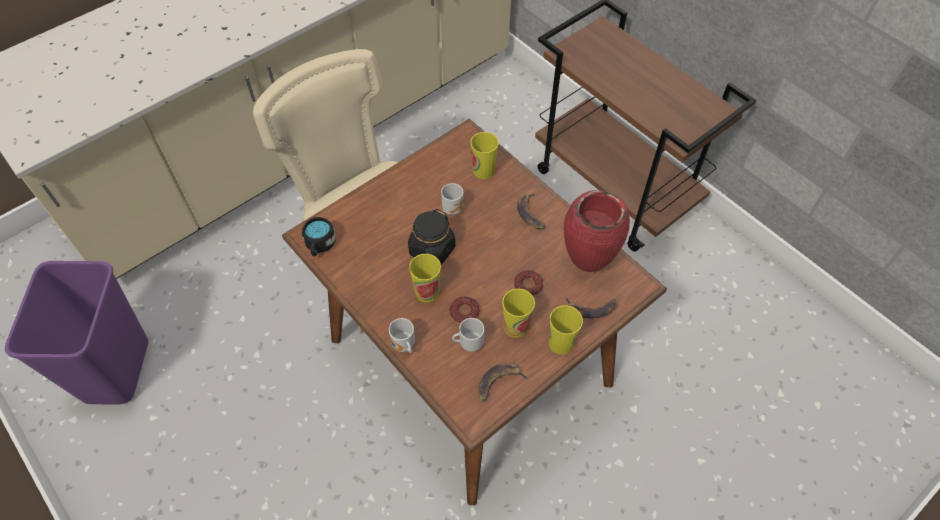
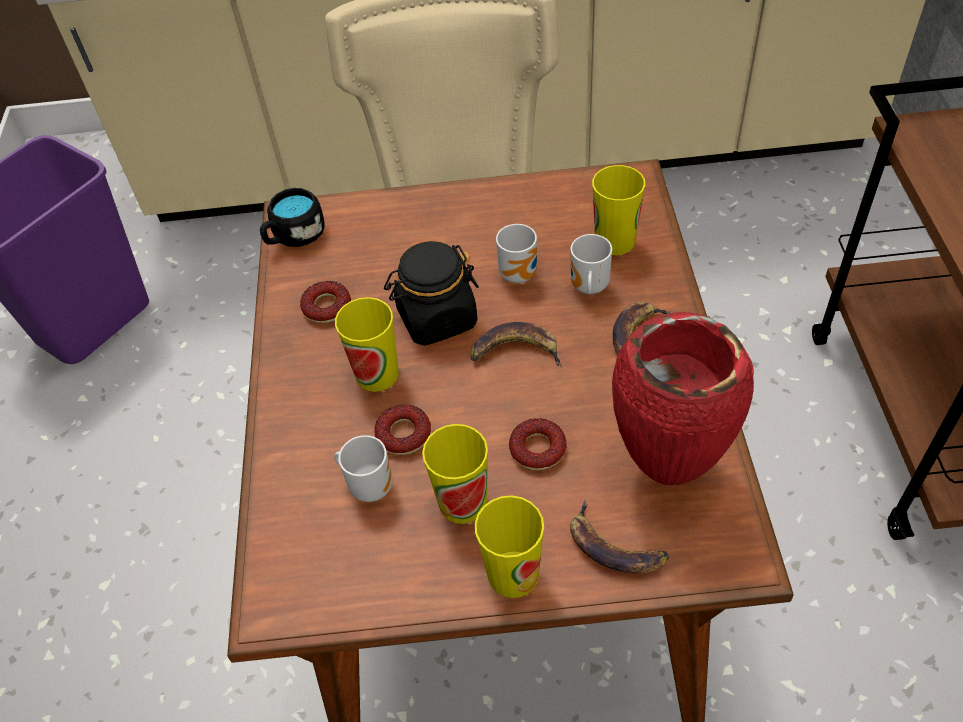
camera: 40 degrees right, 5 degrees down
mug [389,318,415,353] -> mug moved to [571,234,612,294]
banana [478,363,529,403] -> banana moved to [471,322,562,367]
none -> donut [300,281,351,323]

